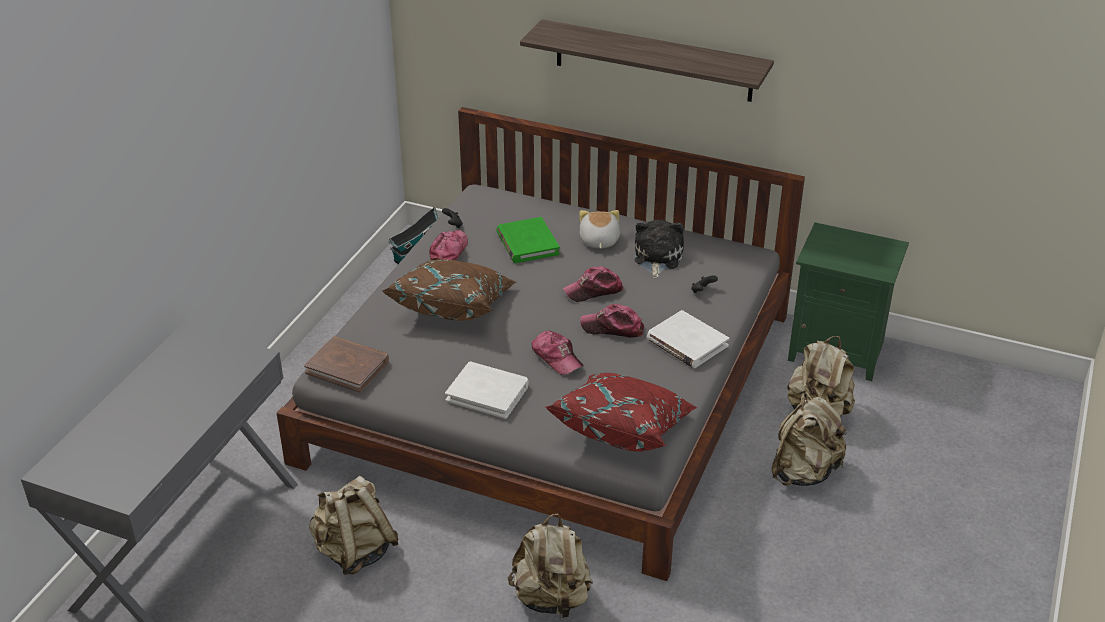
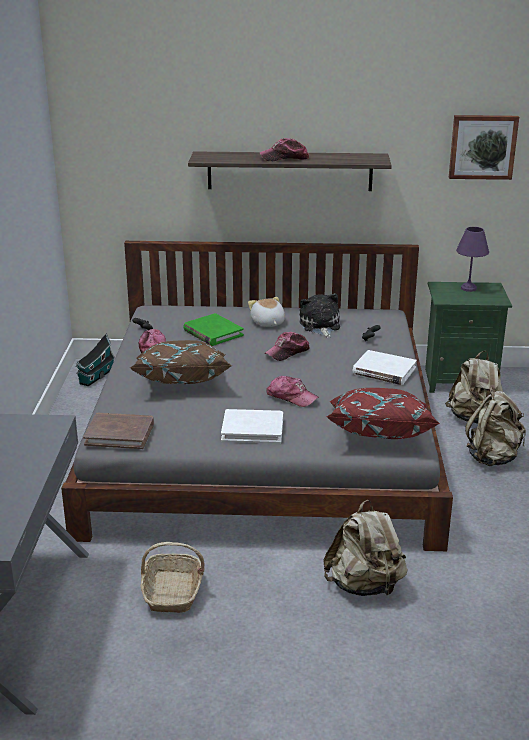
camera: 20 degrees left, 10 degrees down
beige backpack [309,476,398,575] -> basket [141,542,205,613]
cap [580,304,644,338] -> cap moved to [259,138,309,161]
none -> picture [449,115,519,180]
none -> purple table lamp [456,227,489,292]

